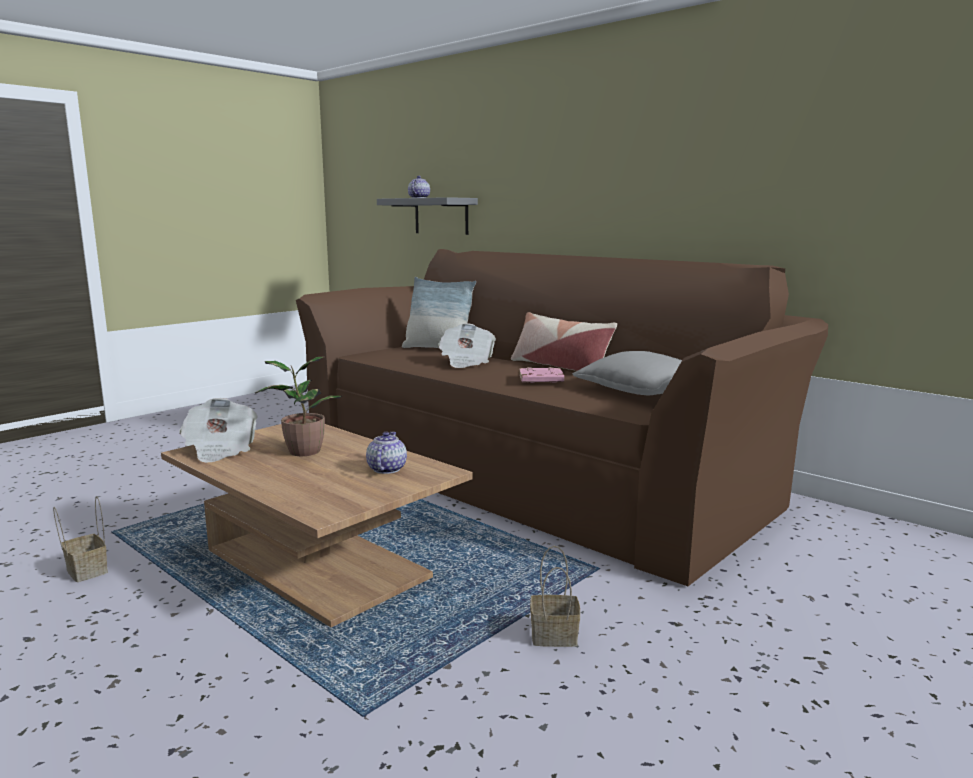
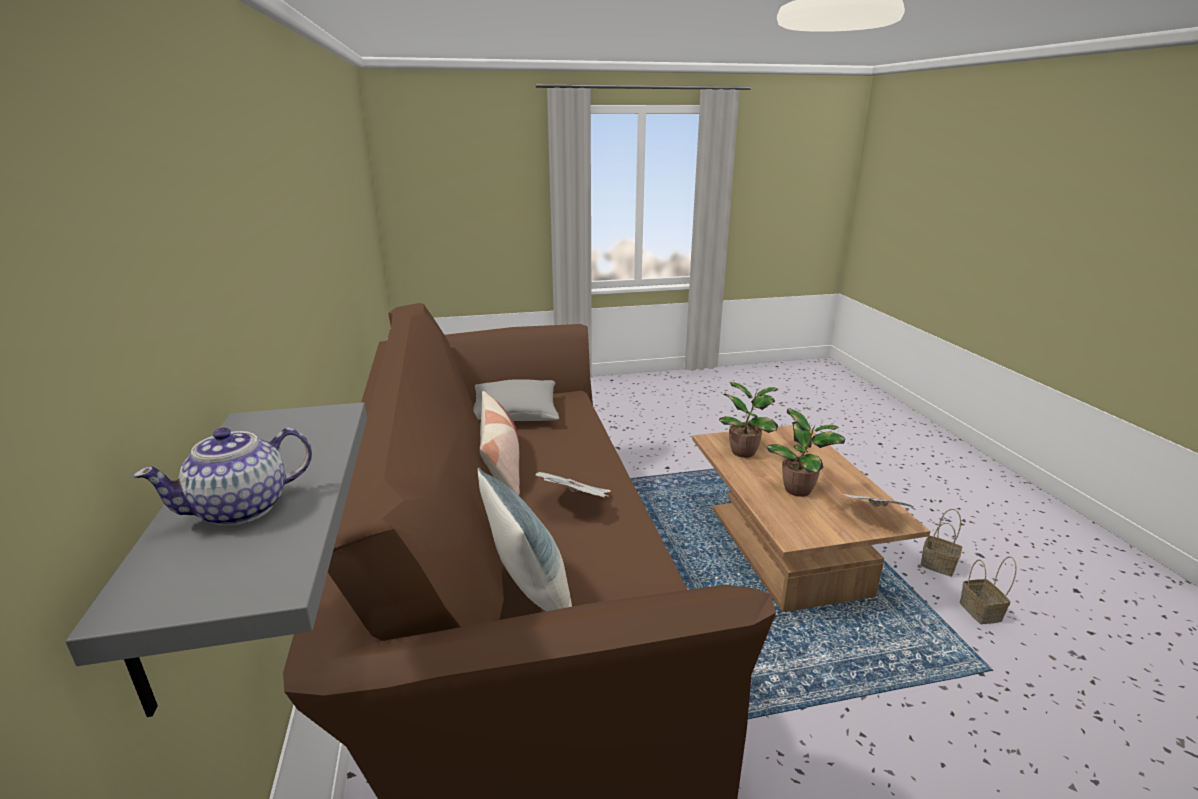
camera: 145 degrees left, 10 degrees up
teapot [366,432,407,474] -> potted plant [719,382,778,458]
pink book [519,367,564,383] -> none
basket [530,546,580,647] -> basket moved to [920,509,962,577]

